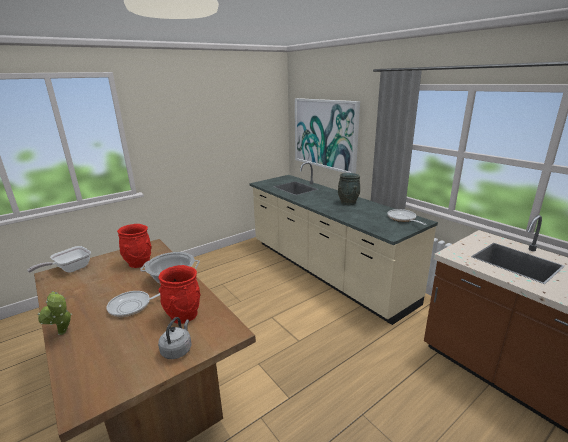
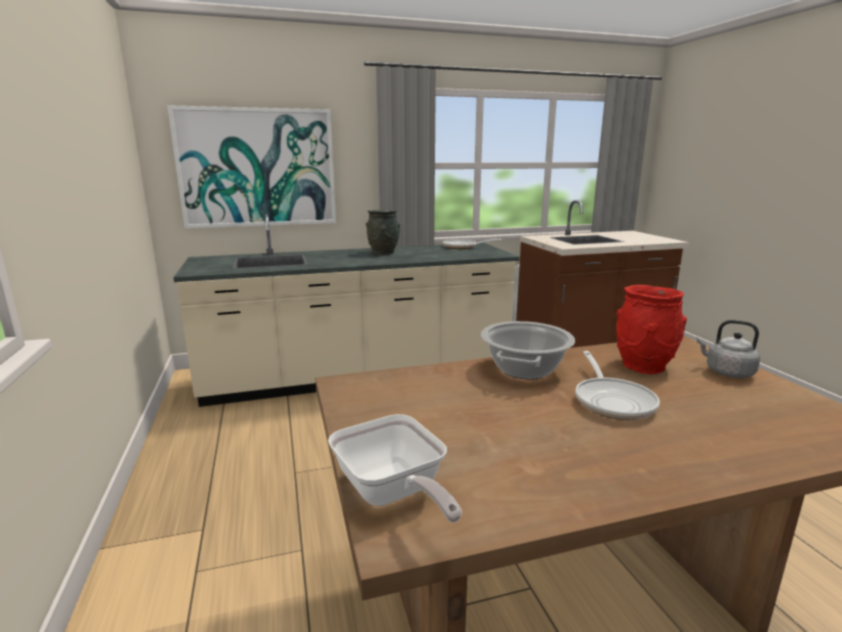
camera: 70 degrees left, 5 degrees down
potted plant [37,291,72,335] -> none
red vase [117,224,152,268] -> none

